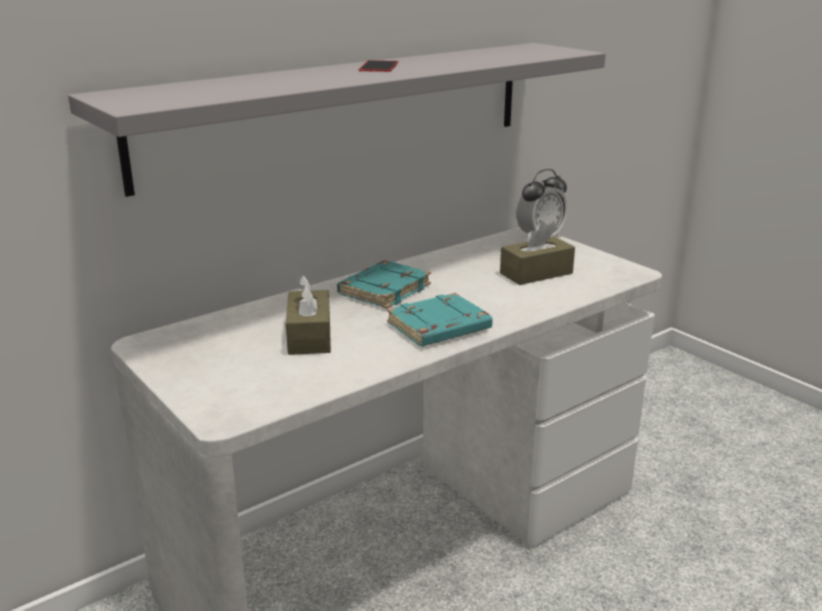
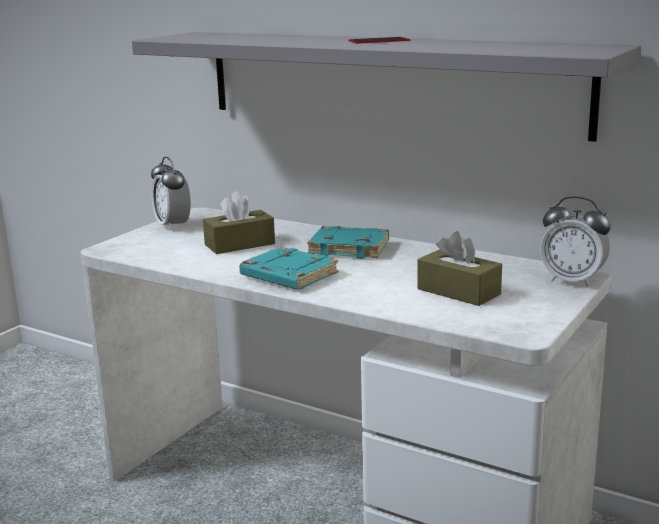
camera: 70 degrees right, 5 degrees down
none -> alarm clock [151,157,191,231]

